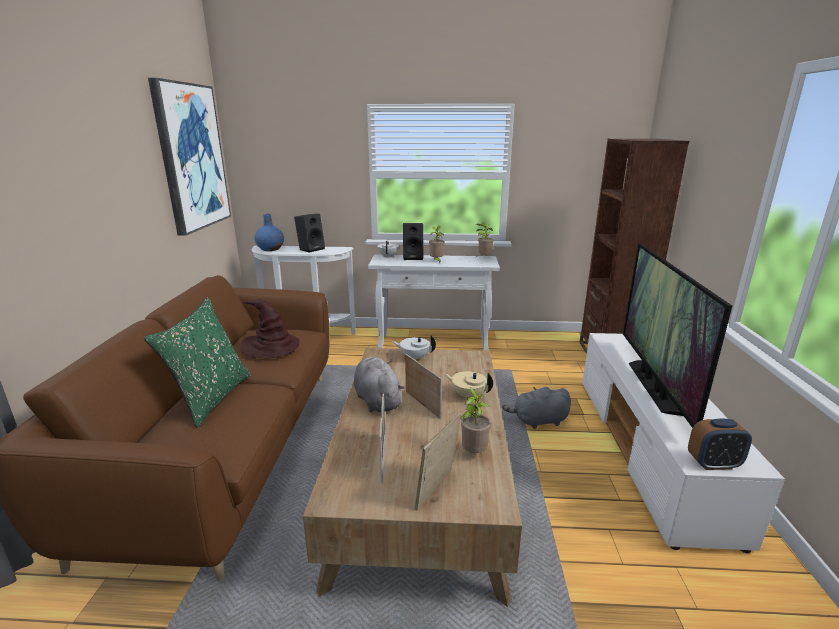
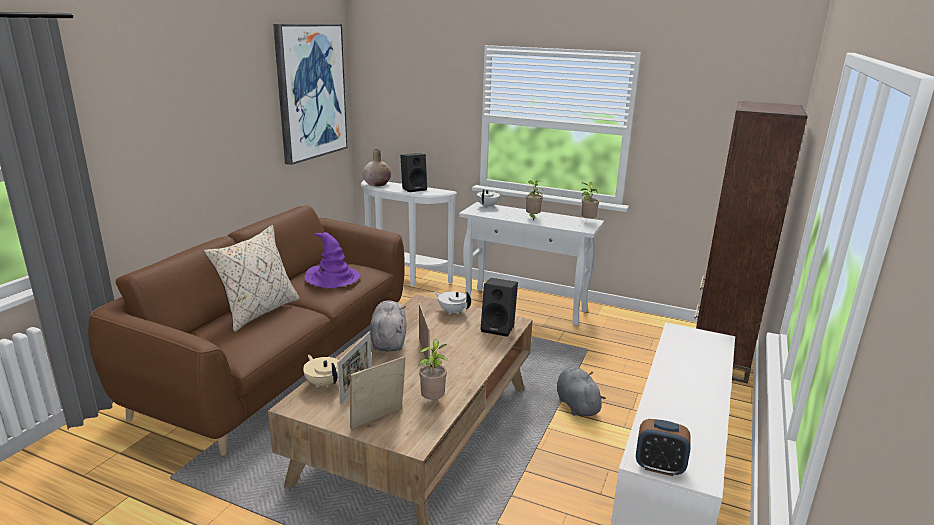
camera: 20 degrees right, 0 degrees up
green pillow [144,297,250,428] -> beige pillow [203,225,300,332]
brown hat [240,299,300,358] -> purple hat [304,232,361,288]
blue vase [255,214,284,251] -> beige vase [363,149,391,186]
black speaker [403,223,423,260] -> black speaker moved to [481,278,518,337]
beige teapot [444,371,493,400] -> beige teapot moved to [303,355,339,388]
grey plush toy [502,387,571,429] -> grey plush toy turned 60 degrees clockwise [557,367,606,417]
television [623,244,732,428] -> none

